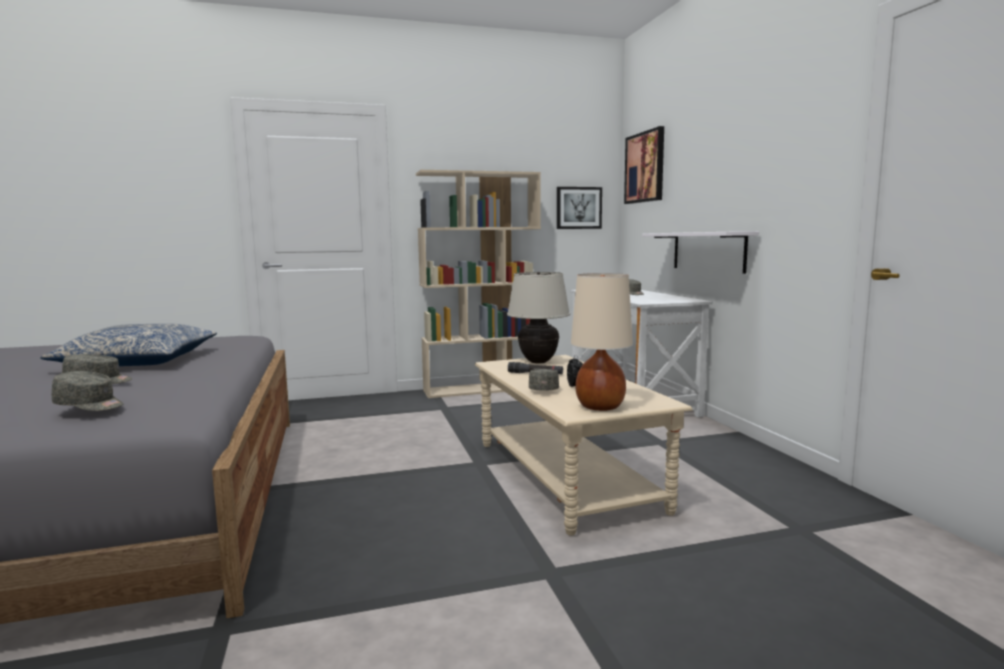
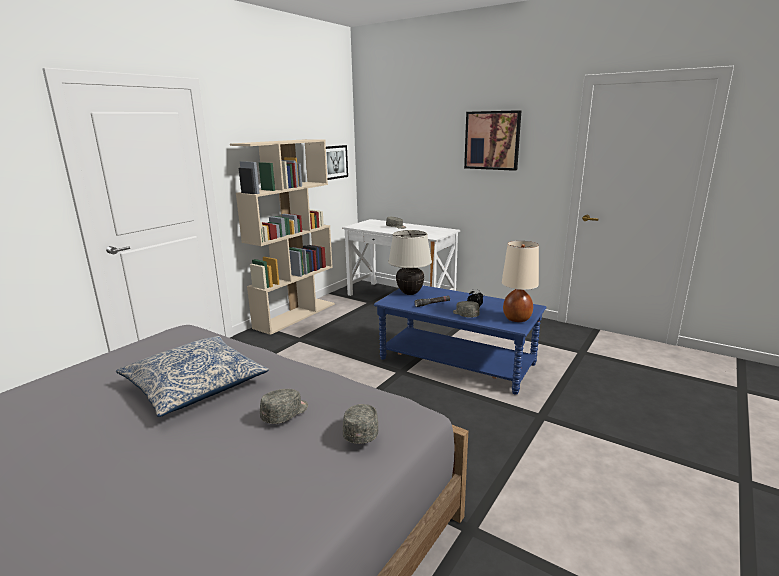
camera: 40 degrees left, 10 degrees up
grey cap [51,371,123,411] -> grey cap turned 60 degrees counterclockwise [343,404,378,444]
beige coffee table [475,355,693,536] -> blue coffee table [374,285,547,395]
picture [624,126,664,204] -> picture moved to [464,110,522,171]
white shelf [642,231,759,274] -> none

